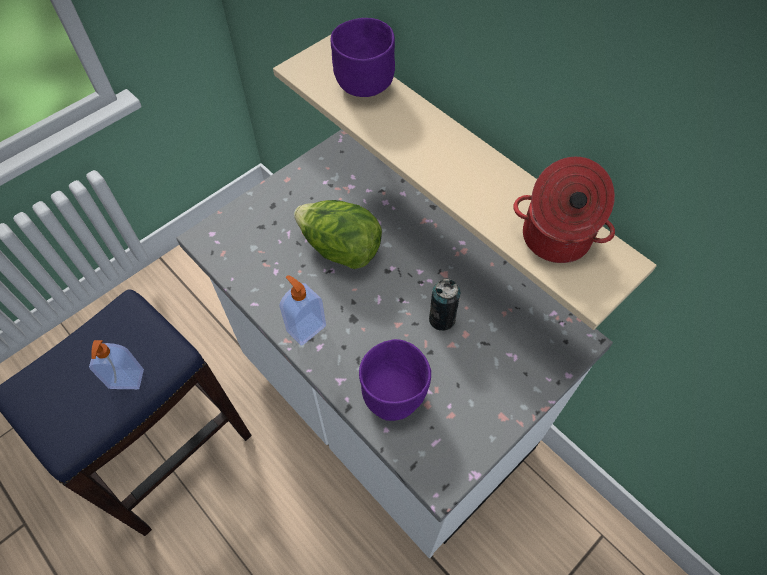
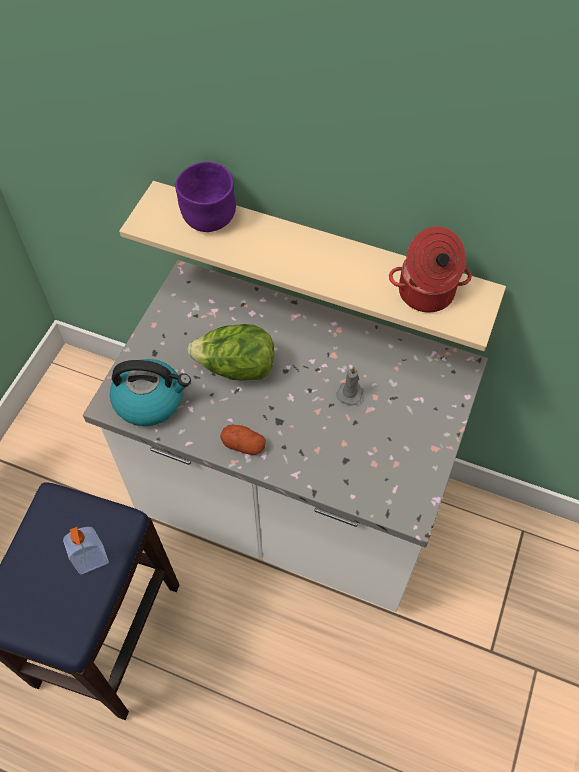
camera: 25 degrees left, 0 degrees up
soap dispenser [280,275,326,346] -> potato [220,424,266,455]
purple bowl [359,339,431,421] -> none
can [429,279,461,331] -> grey candle [336,366,363,406]
none -> kettle [110,359,191,426]

